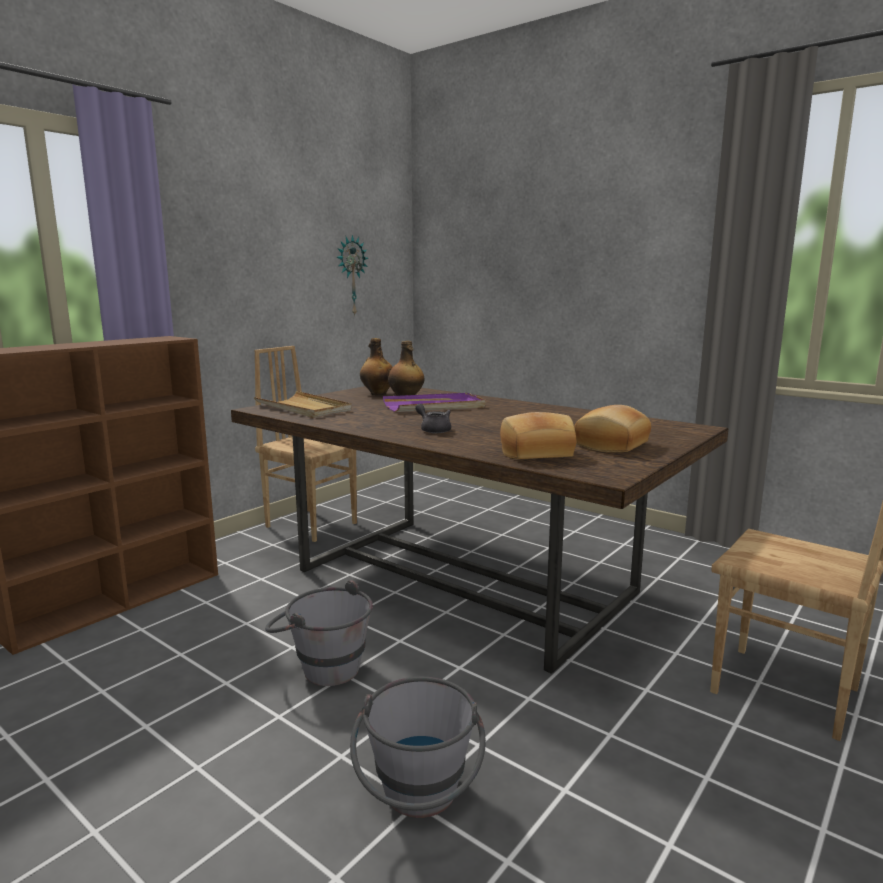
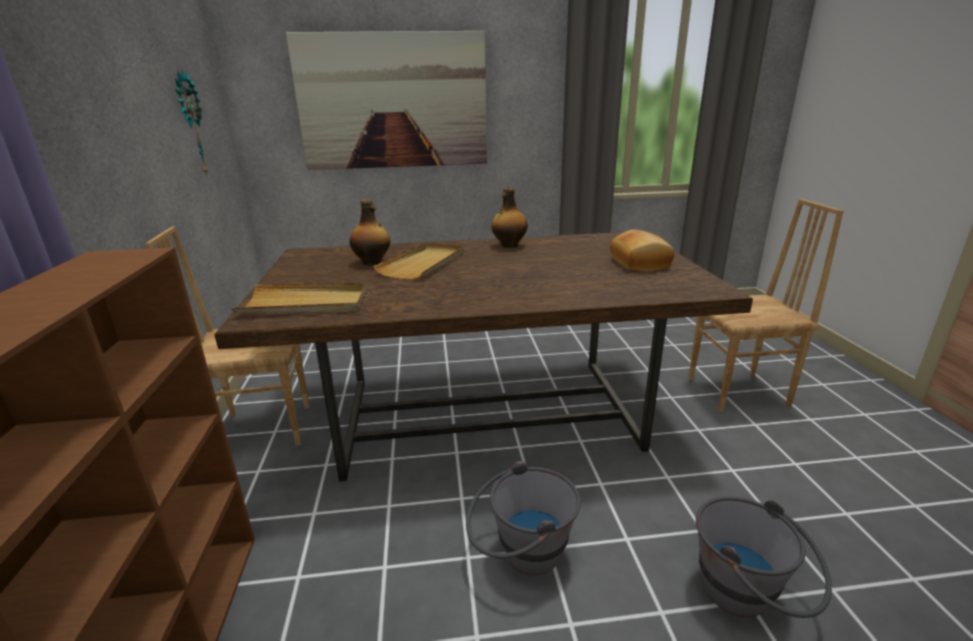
camera: 45 degrees left, 10 degrees up
bottle [360,338,393,395] -> bottle moved to [491,188,528,248]
purple tray [383,393,486,412] -> beige tray [373,243,464,280]
grey teapot [415,404,451,433] -> none
bread [500,412,576,459] -> none
none -> picture [286,31,487,170]

